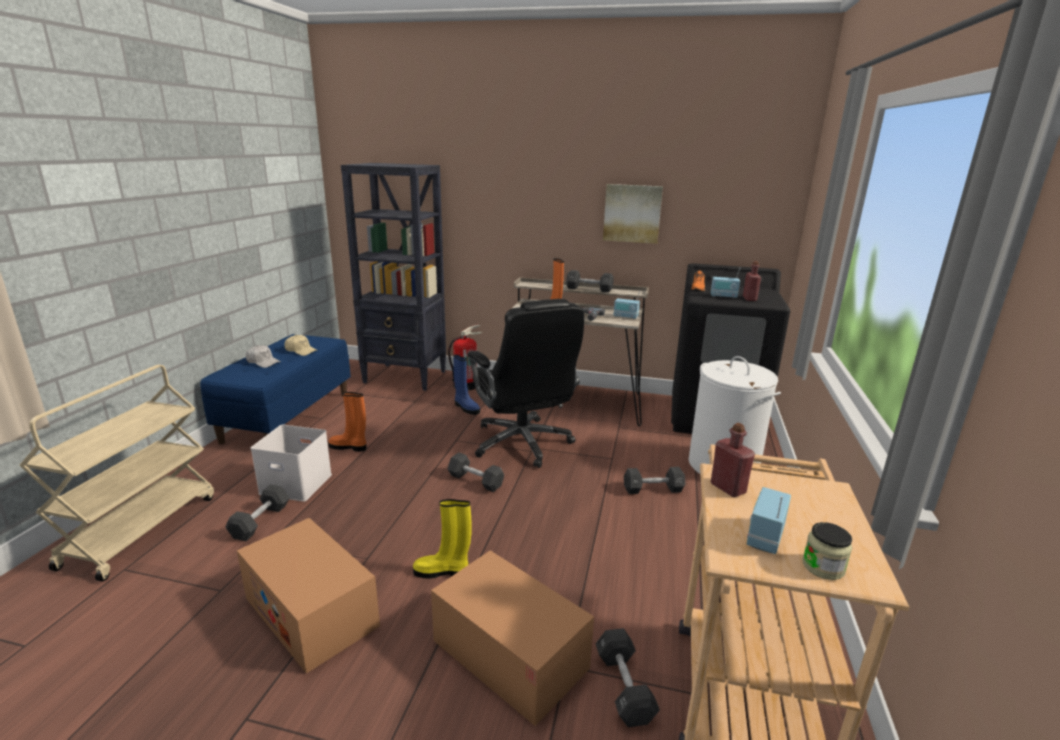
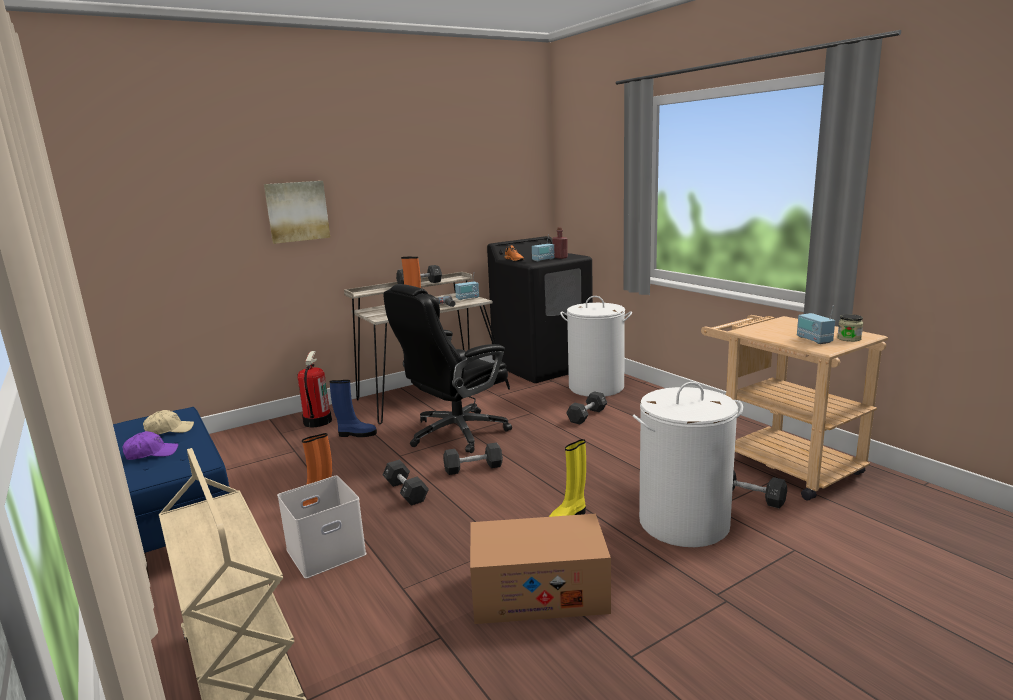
camera: 45 degrees left, 5 degrees down
black dumbbell [225,484,289,541] -> black dumbbell moved to [383,460,429,506]
white cap [246,345,281,368] -> purple cap [122,431,178,460]
black bookcase [341,163,446,391] -> none
cardboard box [431,550,594,726] -> white laundry basket [633,382,743,547]
black office chair [467,299,584,468] -> black office chair turned 120 degrees clockwise [383,284,512,453]
picture [603,184,663,244] -> picture moved to [264,181,330,244]
red bottle [710,423,755,497] -> none

